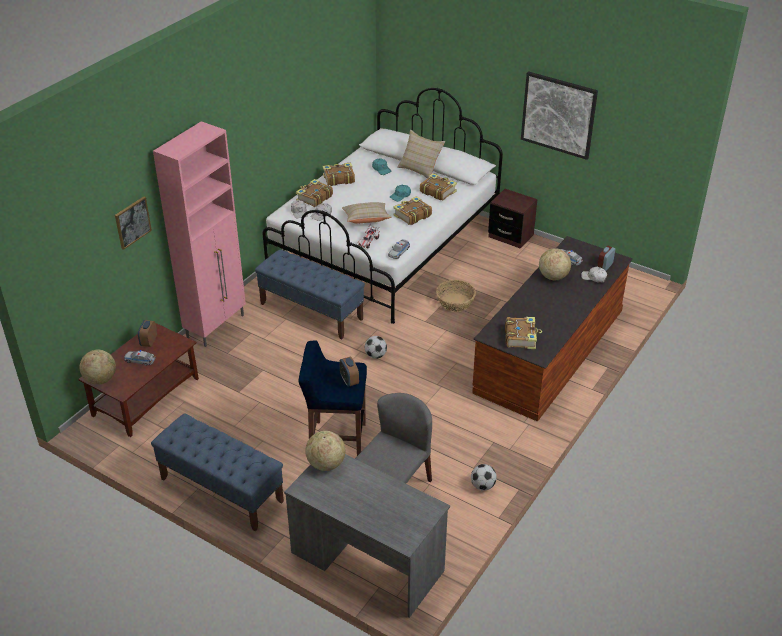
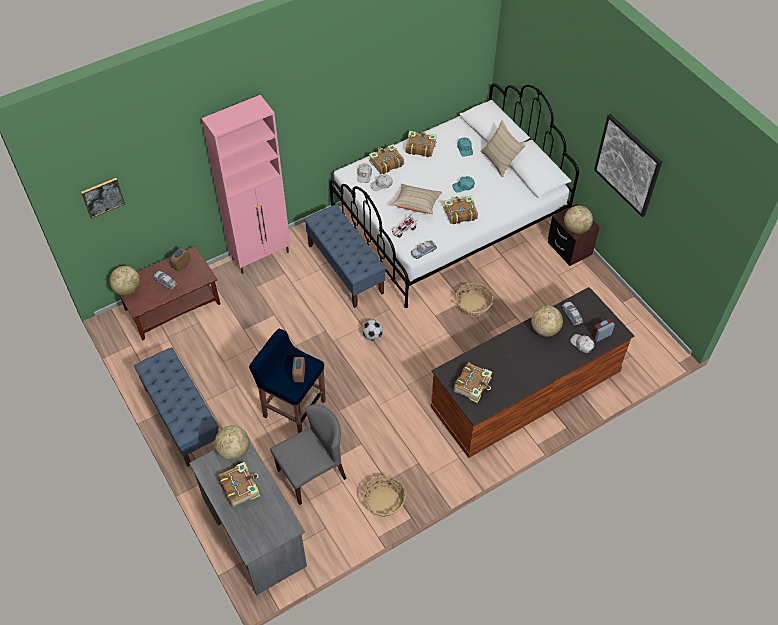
camera: 25 degrees right, 15 degrees up
picture [115,196,152,250] -> picture moved to [81,178,125,219]
book [420,173,457,200] -> book moved to [218,462,260,507]
football [471,464,497,491] -> basket [362,475,406,517]
none -> globe [564,206,593,234]

